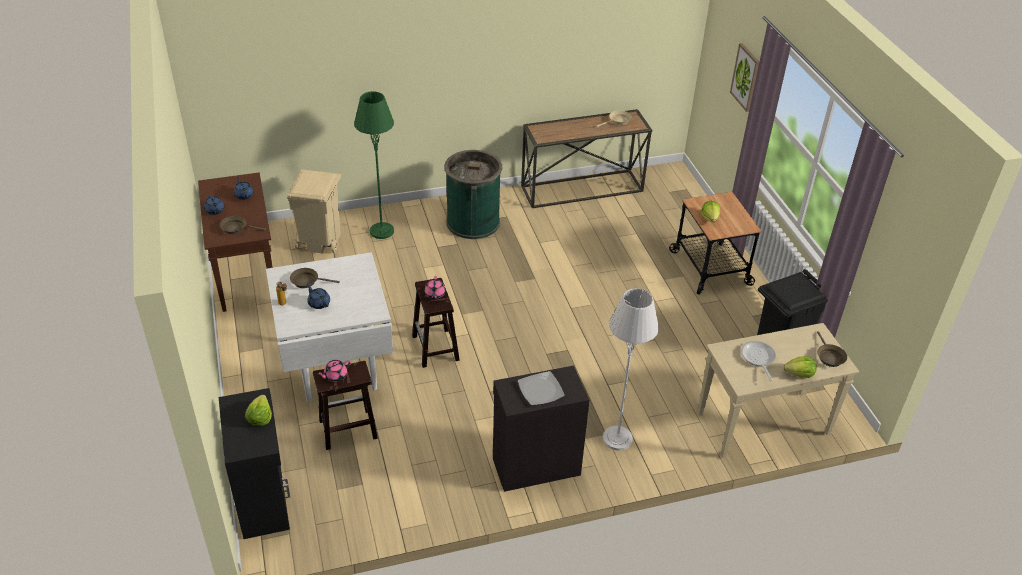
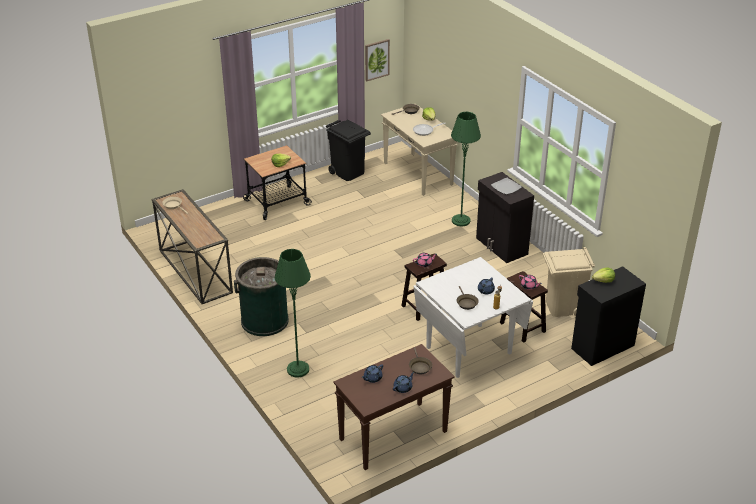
camera: 105 degrees left, 5 degrees down
beige trash can [287,170,341,253] -> beige trash can moved to [543,247,595,317]
white floor lamp [603,288,659,451] -> green floor lamp [451,112,481,226]
picture [730,43,759,112] -> picture moved to [365,39,390,81]

